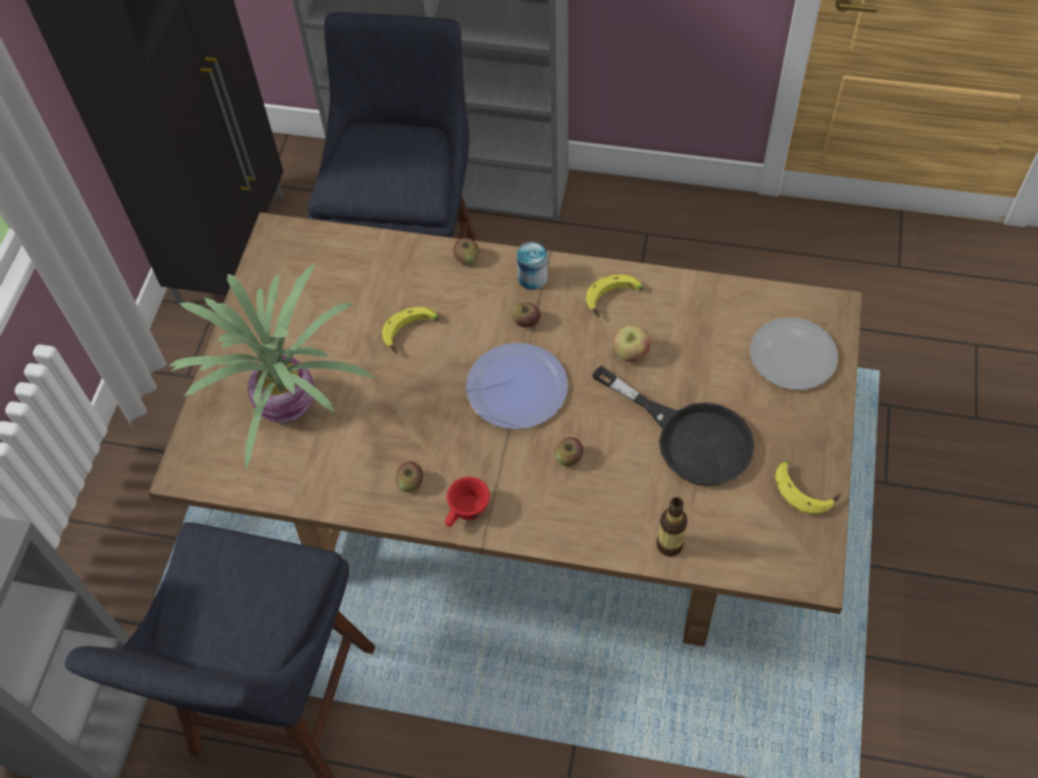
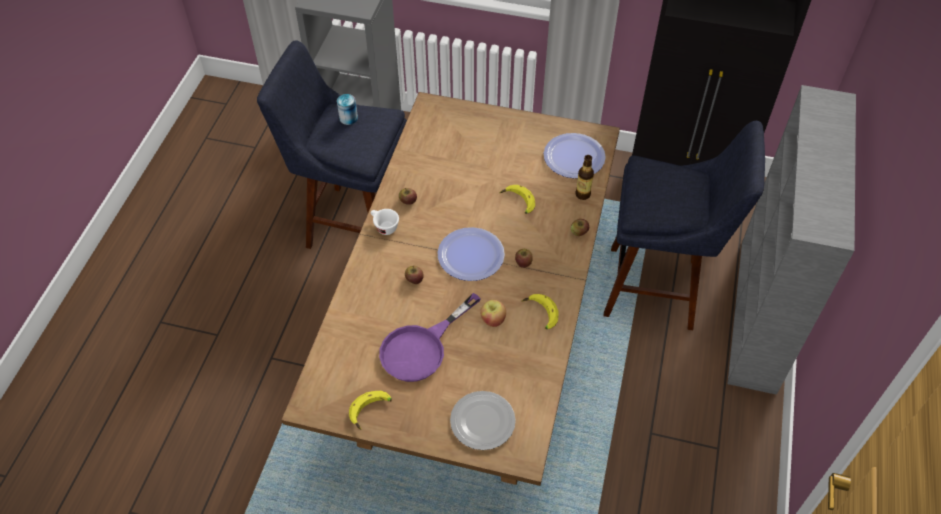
camera: 90 degrees right, 5 degrees down
potted plant [169,264,375,470] -> none
red cup [445,477,490,527] -> white cup [371,209,399,235]
can [517,242,548,290] -> can moved to [337,94,358,125]
black frying pan [592,365,754,486] -> purple frying pan [379,293,481,382]
bottle [657,497,687,557] -> bottle moved to [575,155,594,200]
none -> plate [544,133,606,178]

